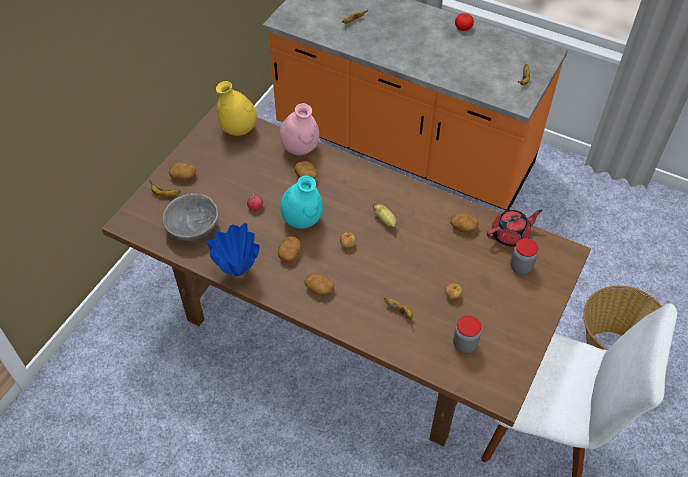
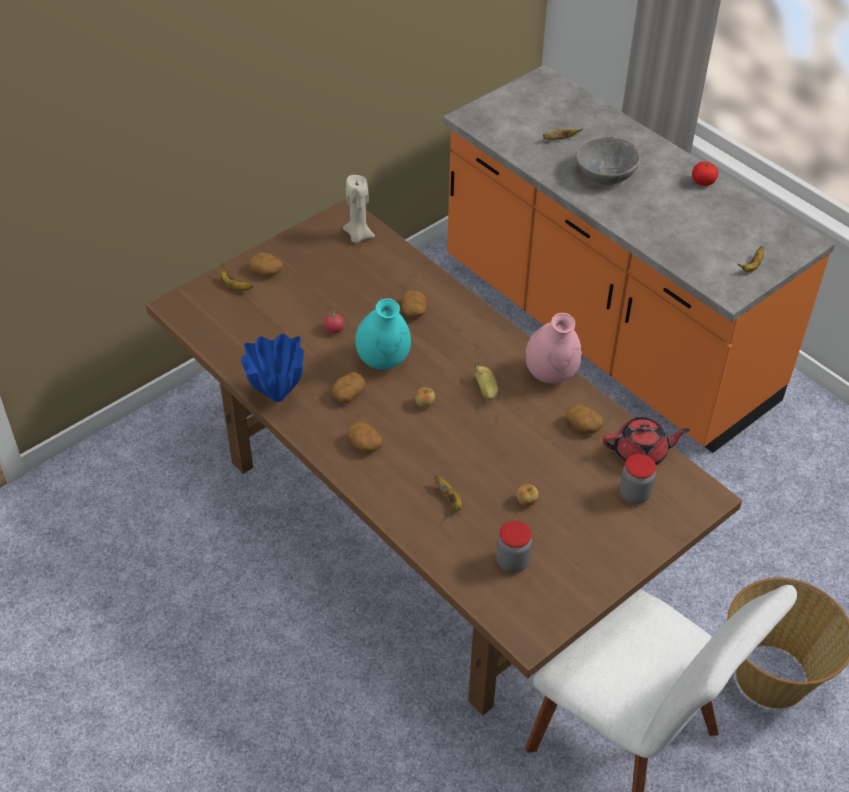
camera: 20 degrees right, 5 degrees down
grey bowl [162,193,218,241] -> grey bowl moved to [576,136,640,185]
yellow vase [216,81,257,136] -> beige candle [343,175,375,243]
pink vase [280,103,319,155] -> pink vase moved to [525,313,582,384]

